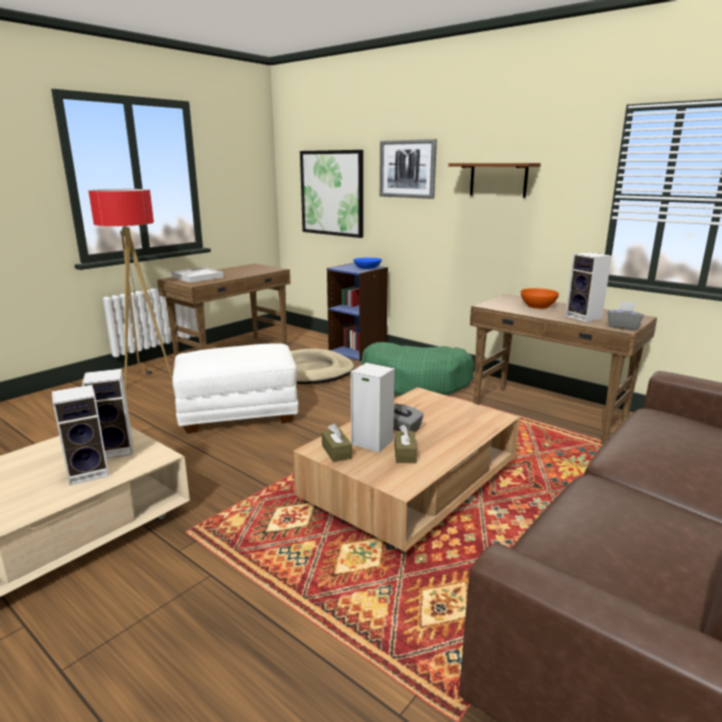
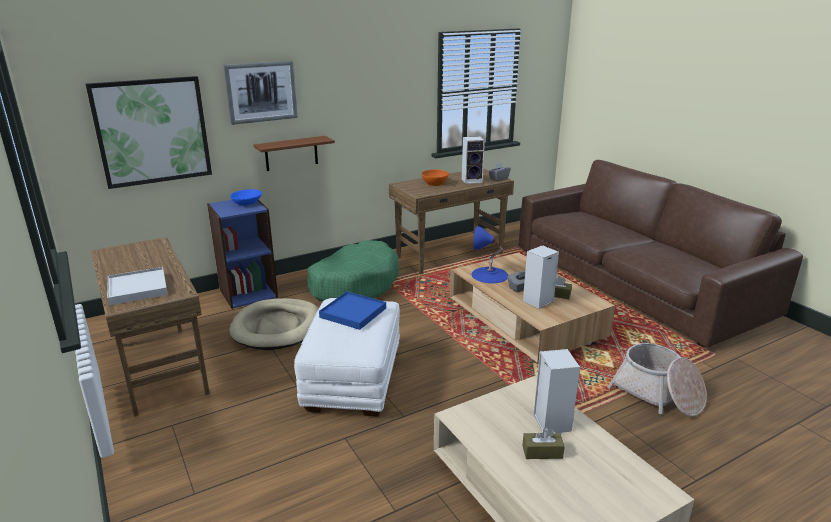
camera: 70 degrees left, 5 degrees up
speaker [82,369,133,459] -> none
floor lamp [89,189,172,387] -> none
brown tissue box [322,423,352,462] -> brown tissue box moved to [522,428,565,459]
brown shelf [448,163,541,198] -> brown shelf moved to [254,136,335,171]
none -> blue tray [319,291,386,330]
none -> blue table lamp [471,226,509,283]
none -> basket [608,343,707,417]

